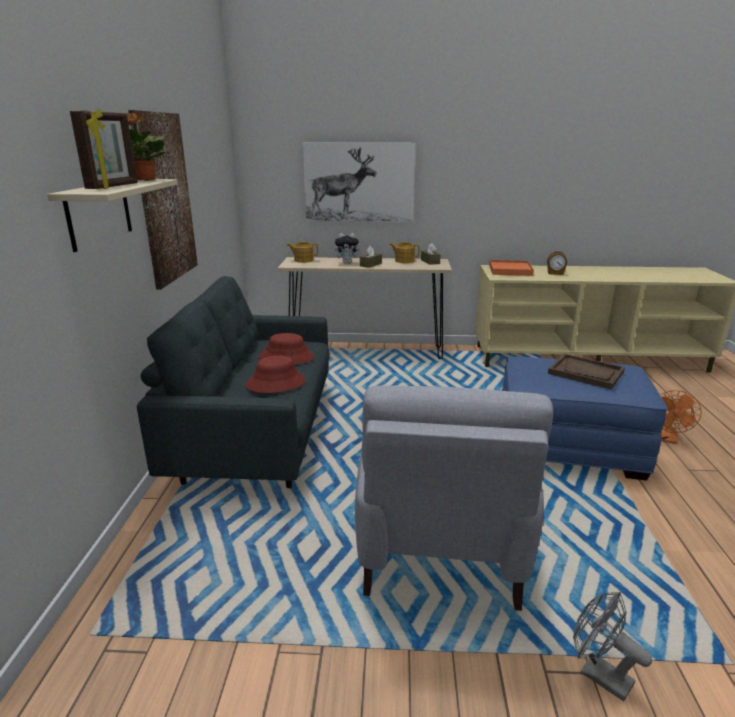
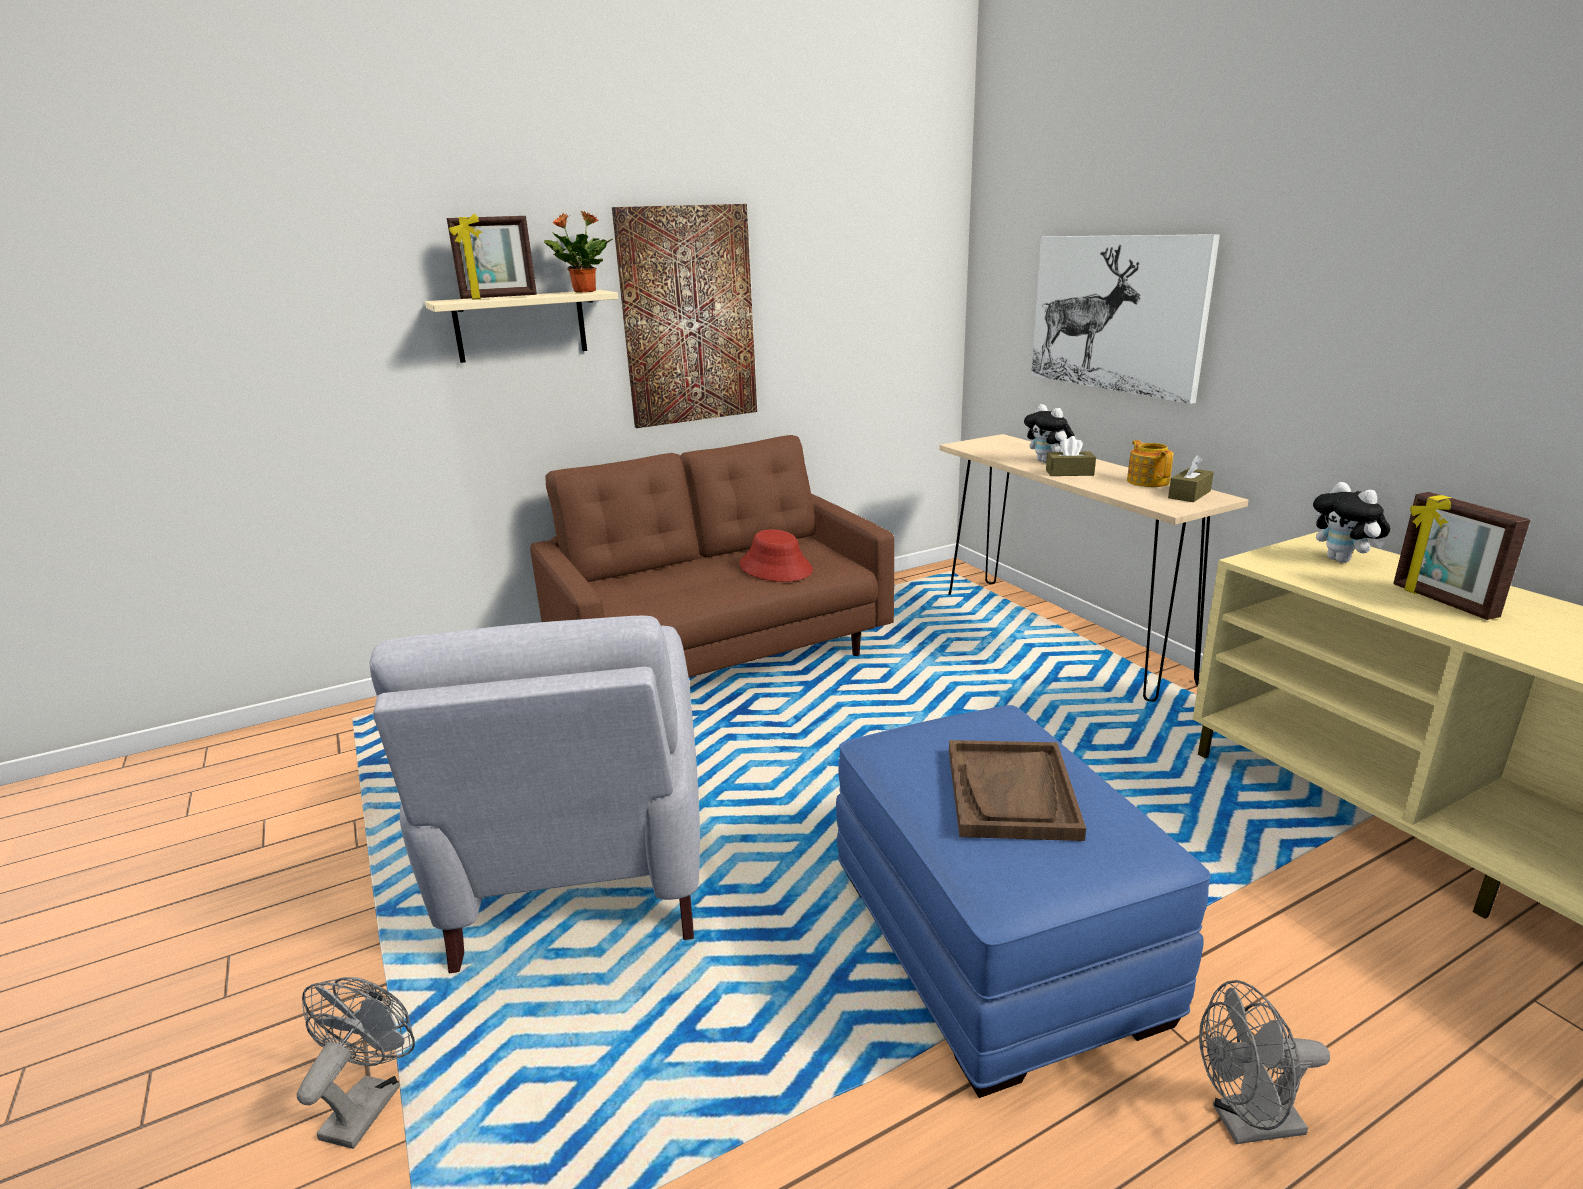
camera: 60 degrees right, 0 degrees up
grey sofa [137,276,330,488] -> brown sofa [530,435,894,678]
red hat [245,356,305,393] -> none
teapot [287,242,318,263] -> none
grey armchair [355,385,553,611] -> grey armchair turned 75 degrees counterclockwise [370,616,700,973]
orange tray [489,260,534,276] -> plush toy [1313,482,1390,563]
alarm clock [547,251,567,275] -> picture frame [1393,492,1530,620]
orange fan [660,390,701,444] -> grey fan [1199,980,1330,1144]

